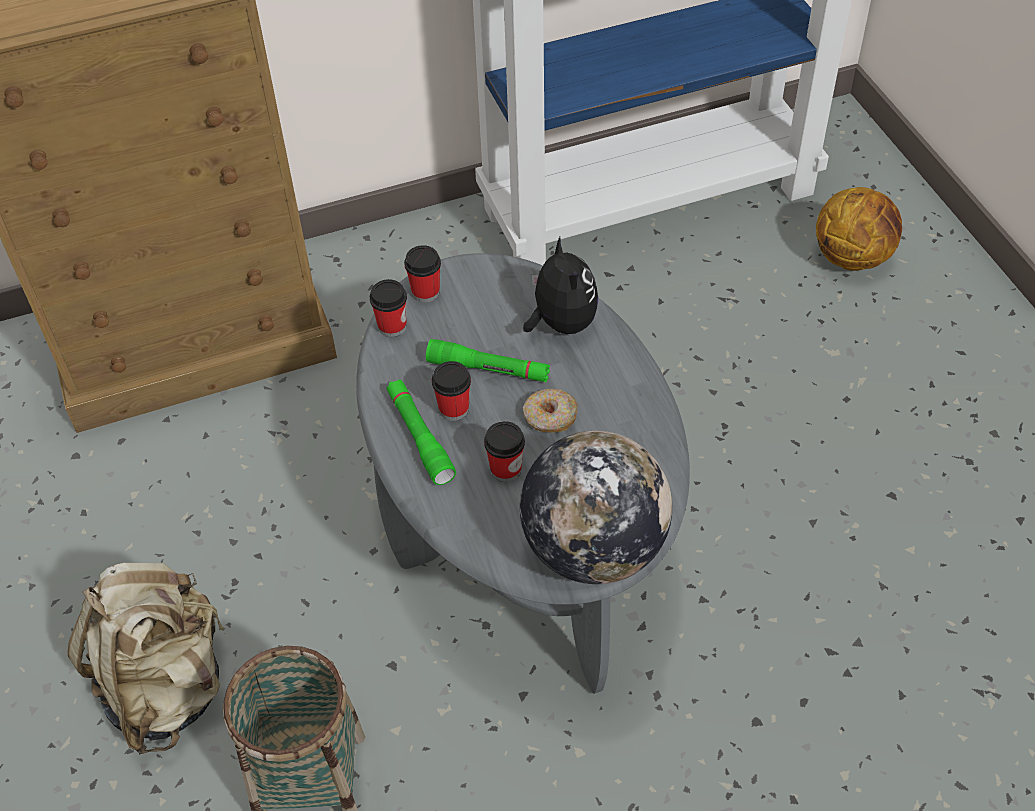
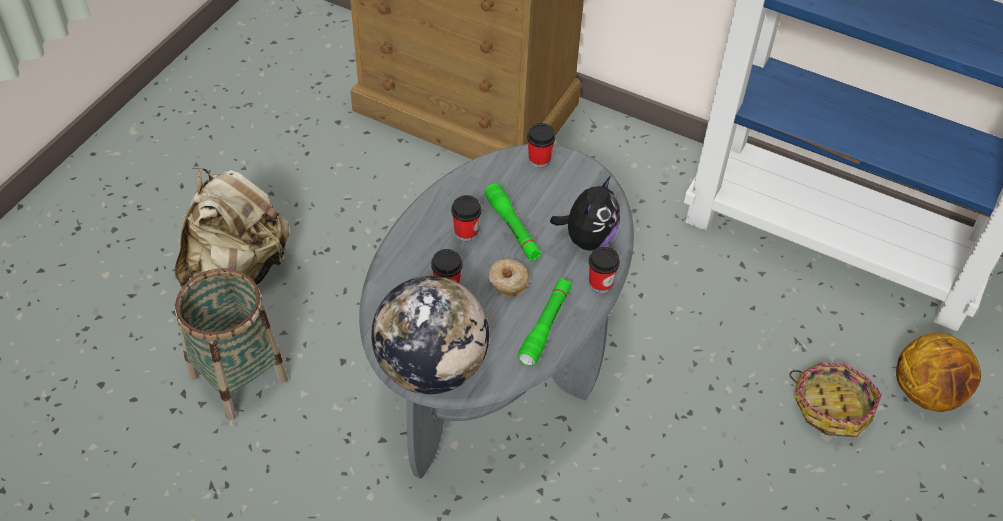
camera: 45 degrees right, 0 degrees up
cup [370,279,407,337] -> cup moved to [589,246,620,293]
green flashlight [387,379,456,485] -> green flashlight moved to [518,278,572,366]
none -> basket [789,362,882,438]

